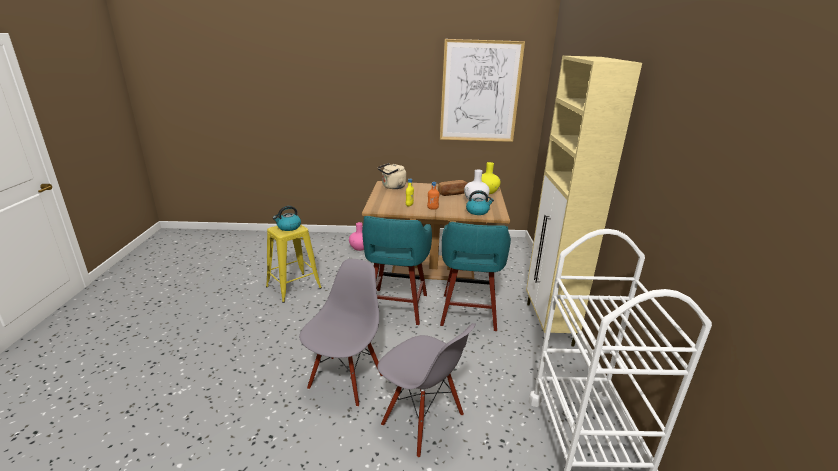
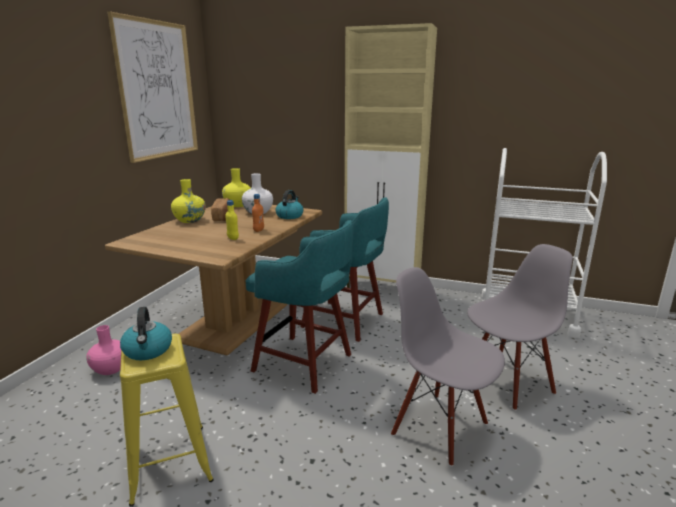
camera: 70 degrees left, 5 degrees down
beige kettle [378,163,406,189] -> none
none -> yellow vase [171,179,206,223]

